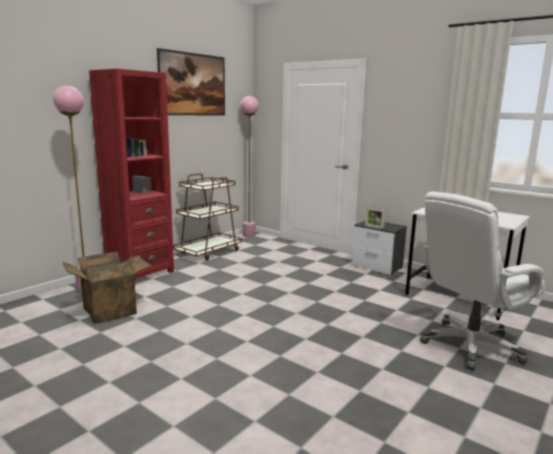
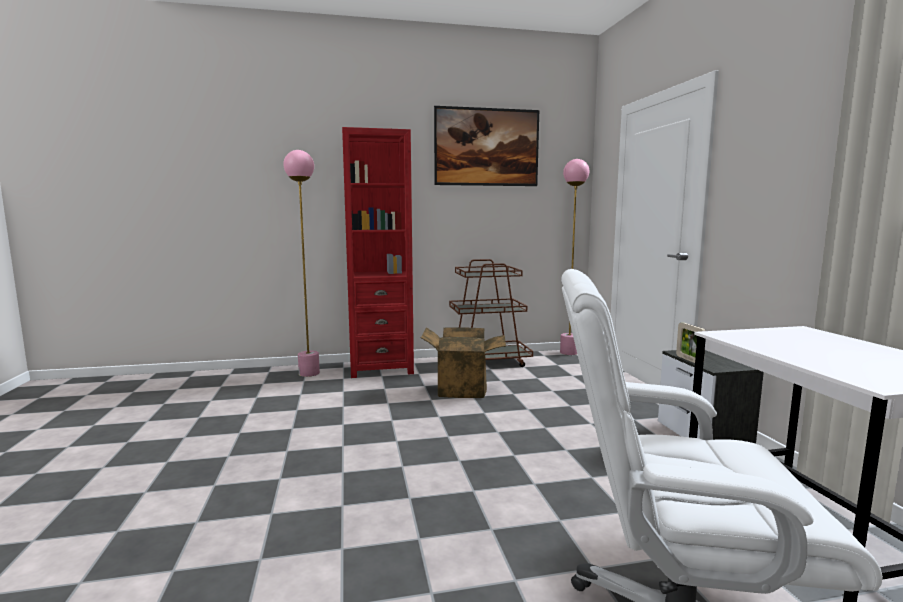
camera: 40 degrees right, 5 degrees down
cardboard box [63,252,152,324] -> cardboard box moved to [420,327,506,398]

